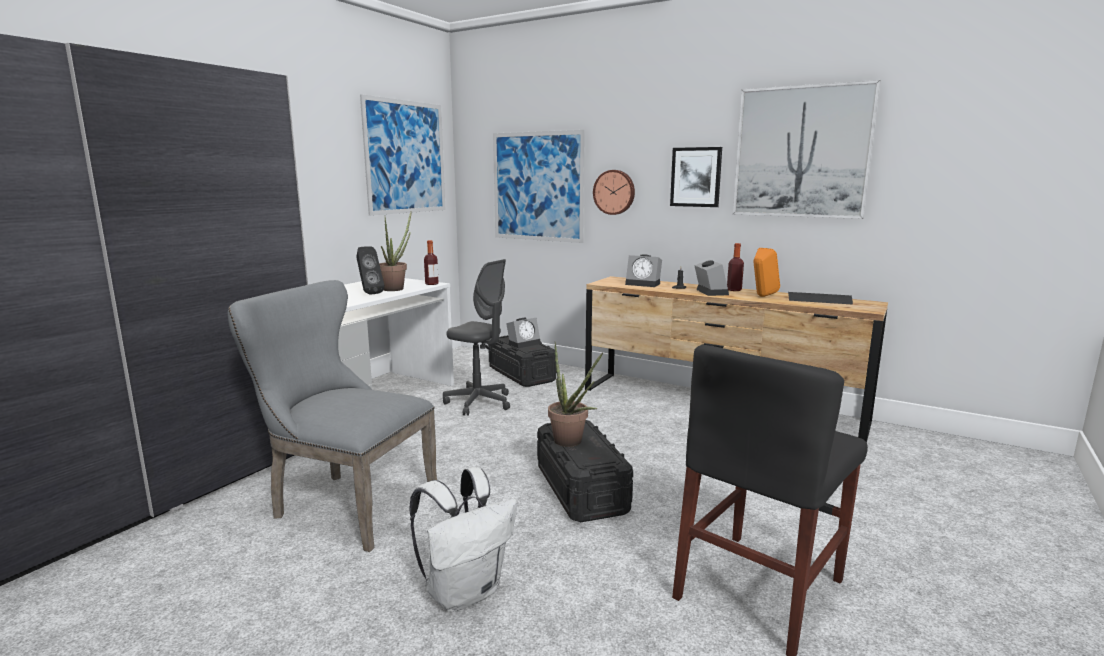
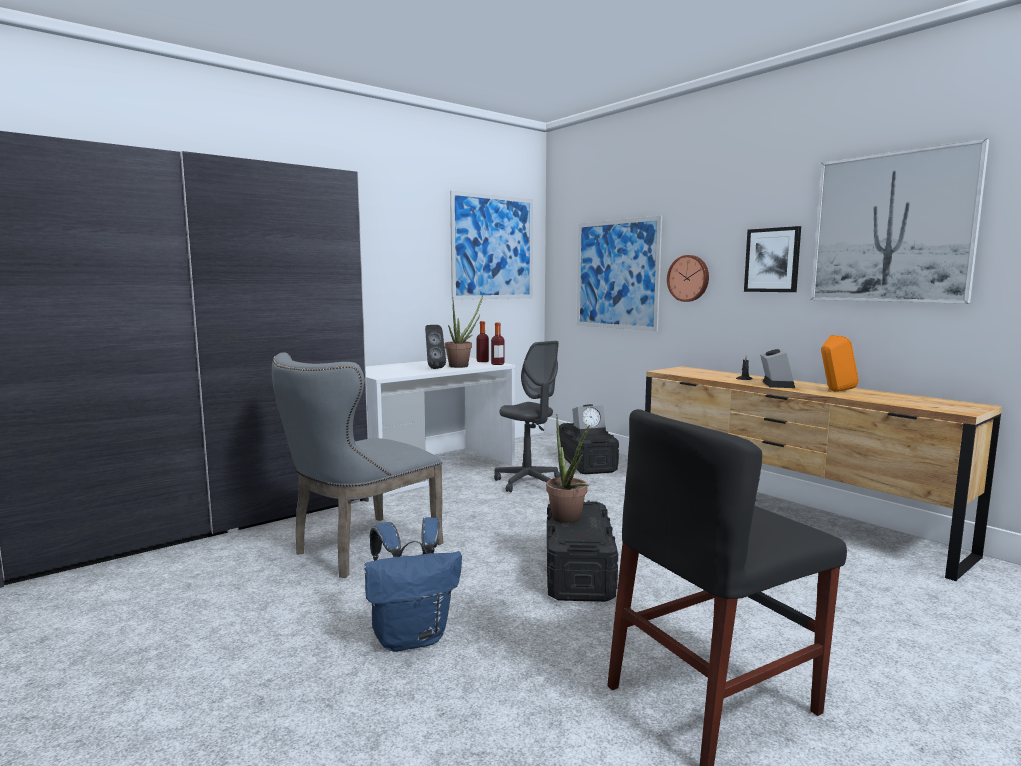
camera: 20 degrees right, 5 degrees down
grey chair [228,280,437,552] -> grey chair turned 90 degrees counterclockwise [272,352,444,578]
white backpack [410,467,517,612] -> blue backpack [365,517,462,652]
alarm clock [625,254,662,287] -> none
bottle [727,243,744,291] -> bottle moved to [476,321,489,362]
keyboard [788,292,853,304] -> none

